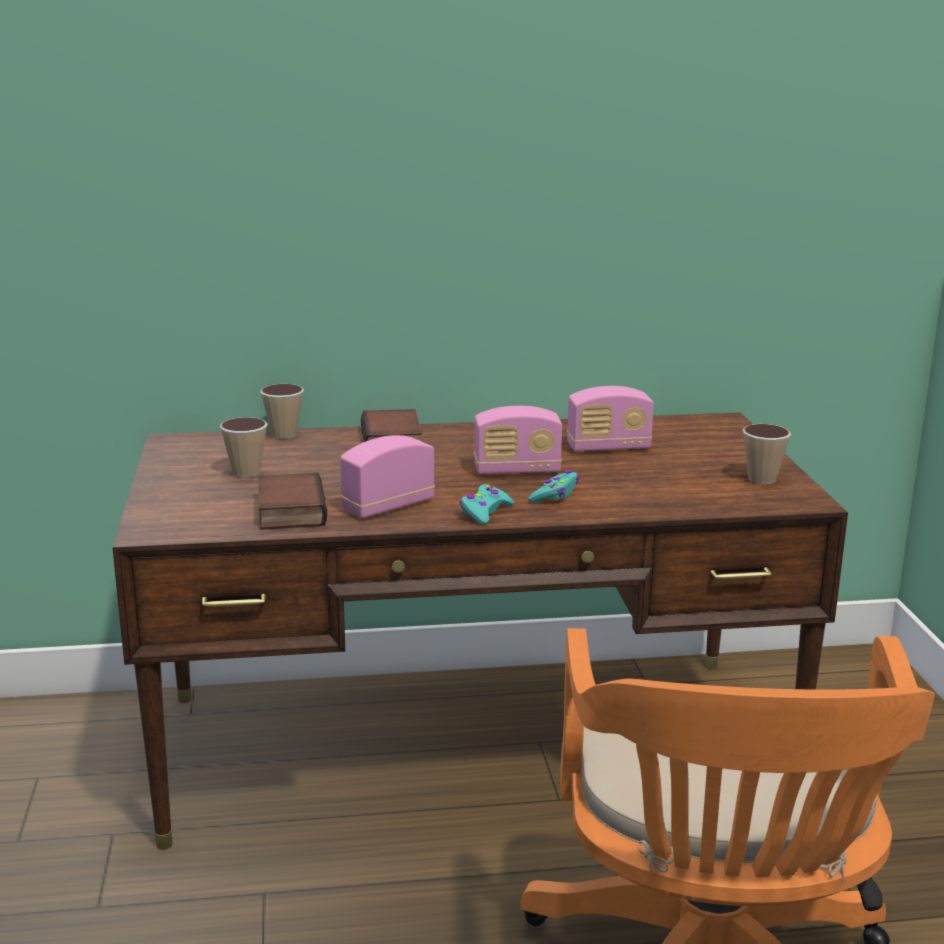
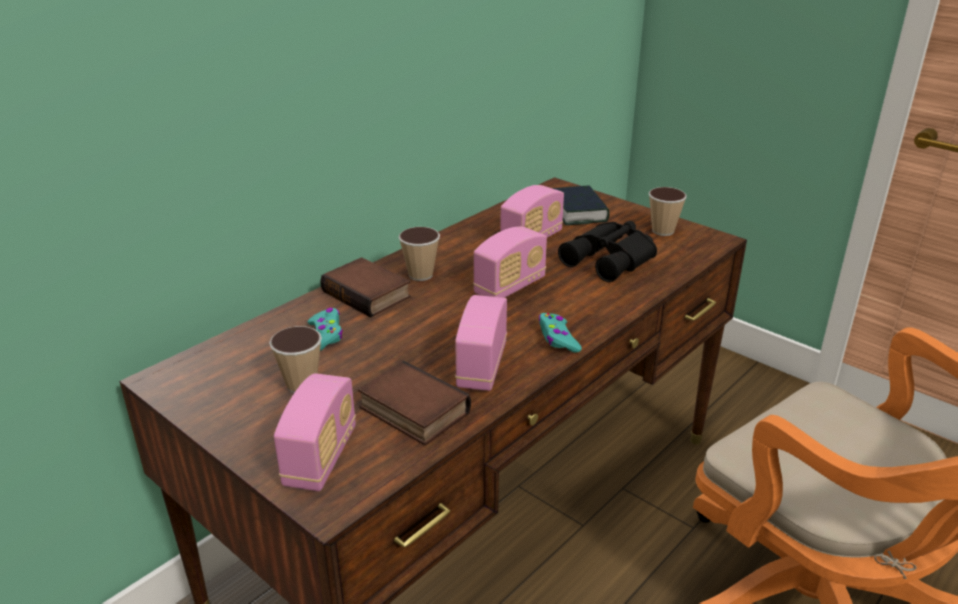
camera: 40 degrees left, 10 degrees up
cup [260,384,304,439] -> cup moved to [398,227,440,281]
turquoise game controller [528,470,579,503] -> turquoise game controller moved to [307,308,343,351]
none -> radio [274,373,356,491]
none -> book [552,185,610,225]
none -> black binoculars [558,221,657,282]

